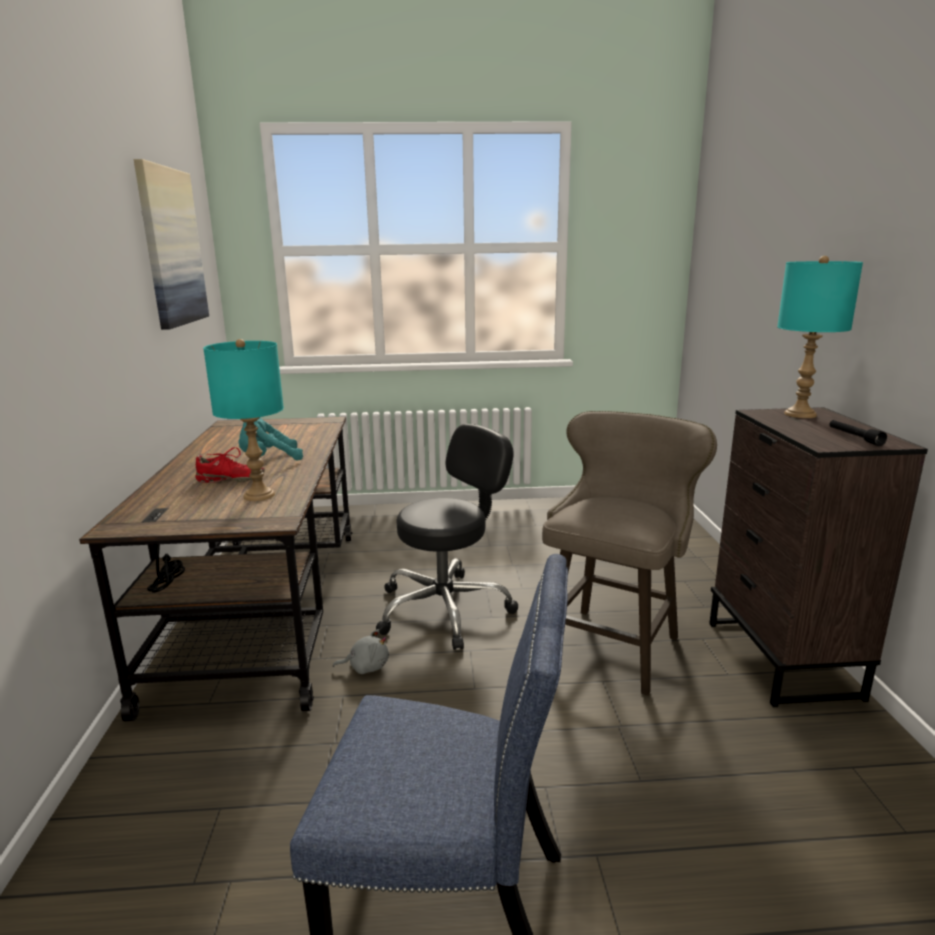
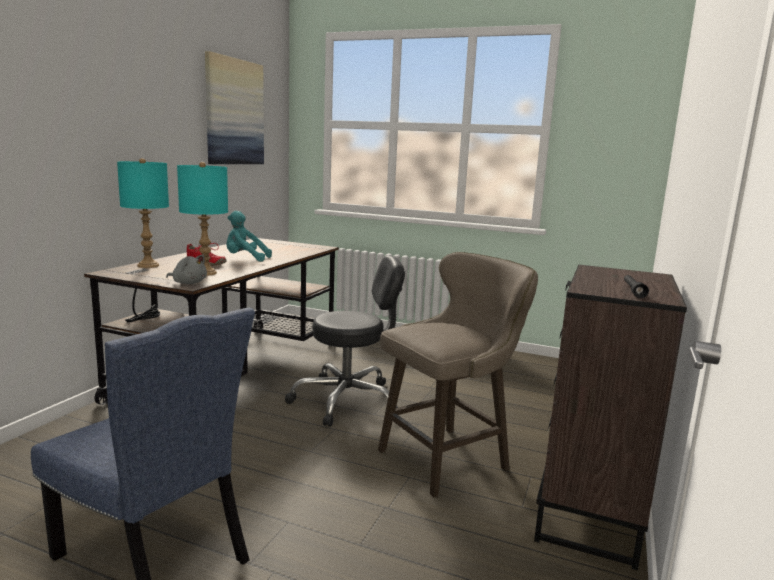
camera: 25 degrees right, 5 degrees down
grey plush toy [333,629,389,674] -> grey plush toy moved to [166,254,207,284]
turquoise table lamp [777,256,863,418] -> turquoise table lamp moved to [117,158,169,268]

